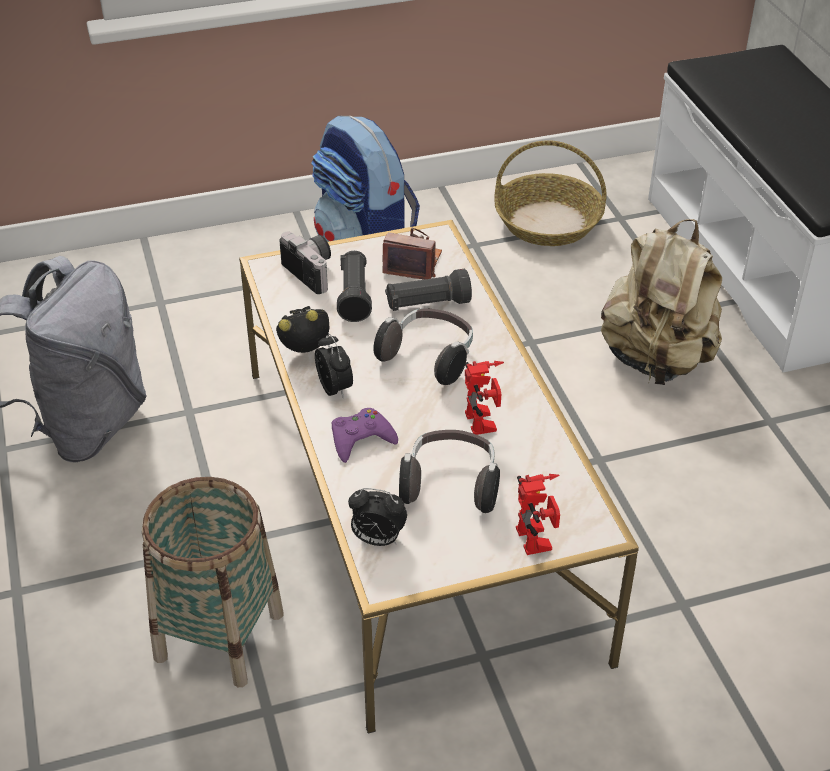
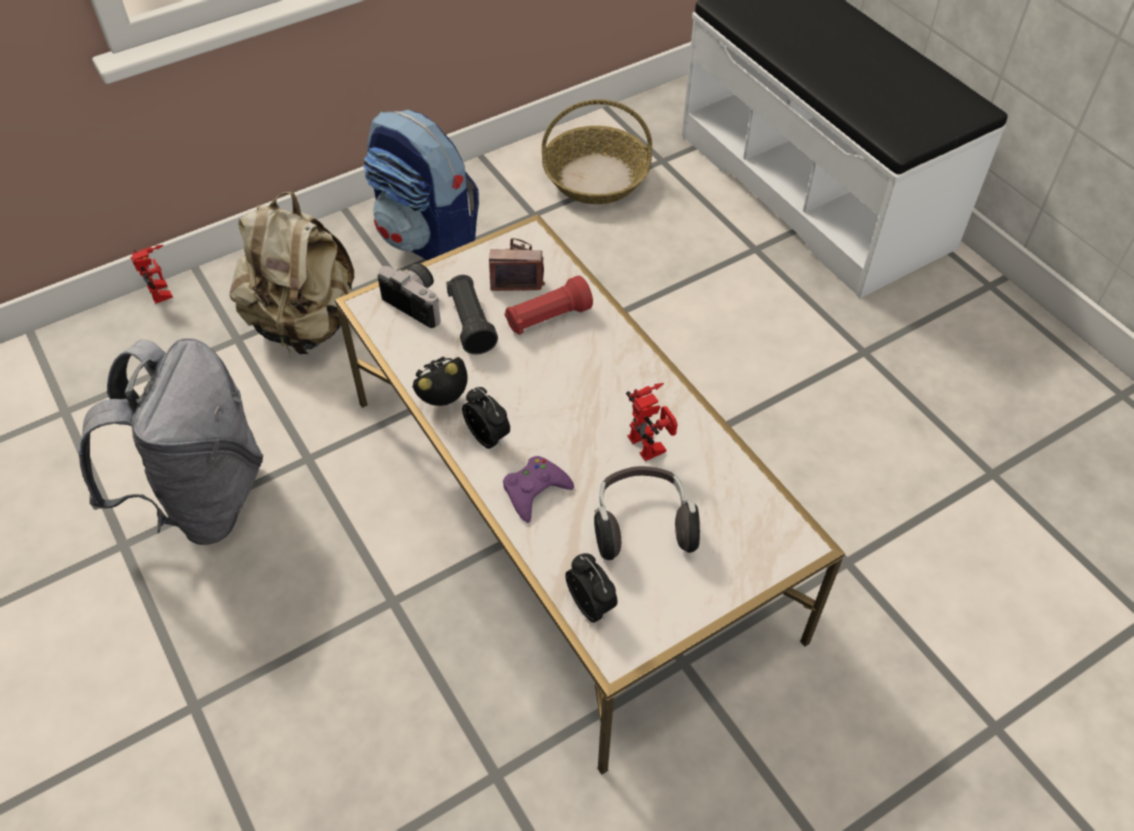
camera: 15 degrees left, 10 degrees up
basket [142,477,283,687] -> none
alarm clock [348,488,407,546] -> alarm clock turned 120 degrees counterclockwise [565,553,618,623]
headphones [373,308,473,385] -> none
black flashlight [385,269,472,311] -> red flashlight [504,276,593,335]
toy robot [516,474,560,555] -> toy robot moved to [130,245,173,304]
beige backpack [601,219,722,385] -> beige backpack moved to [230,192,354,354]

